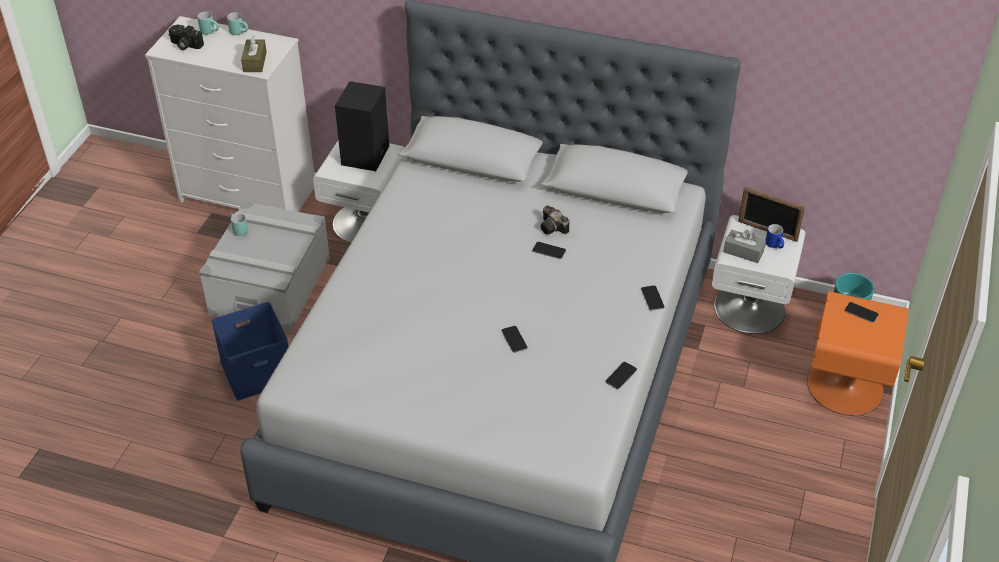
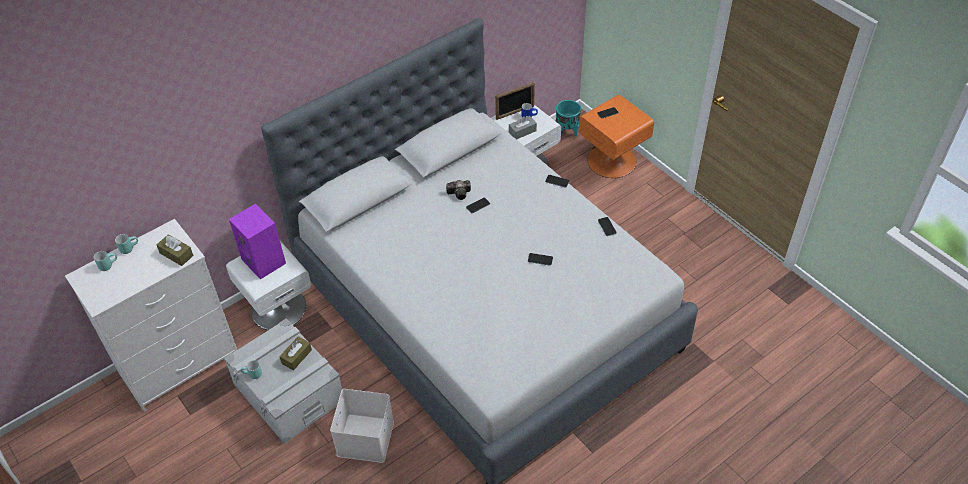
camera: 55 degrees left, 5 degrees up
camera [169,24,204,50] -> none
blue storage box [211,302,288,401] -> white storage box [330,389,394,463]
black speaker [335,81,389,171] -> purple speaker [229,204,286,279]
none -> brown tissue box [279,336,312,370]

